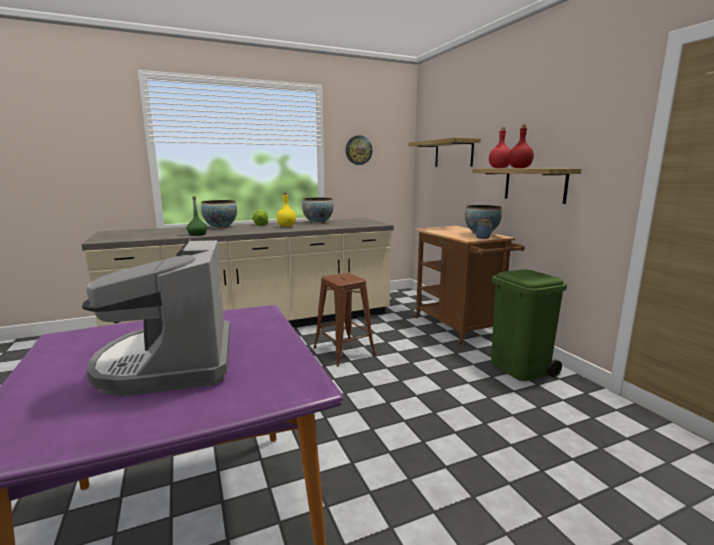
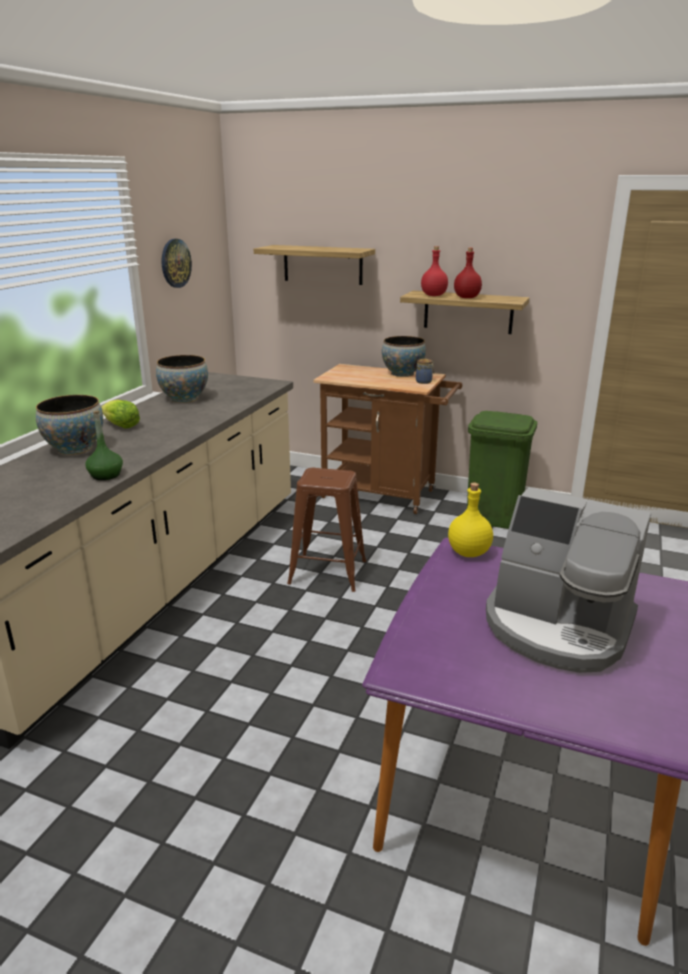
camera: 45 degrees left, 10 degrees up
yellow bottle [277,193,296,227] -> yellow bottle moved to [448,483,493,557]

